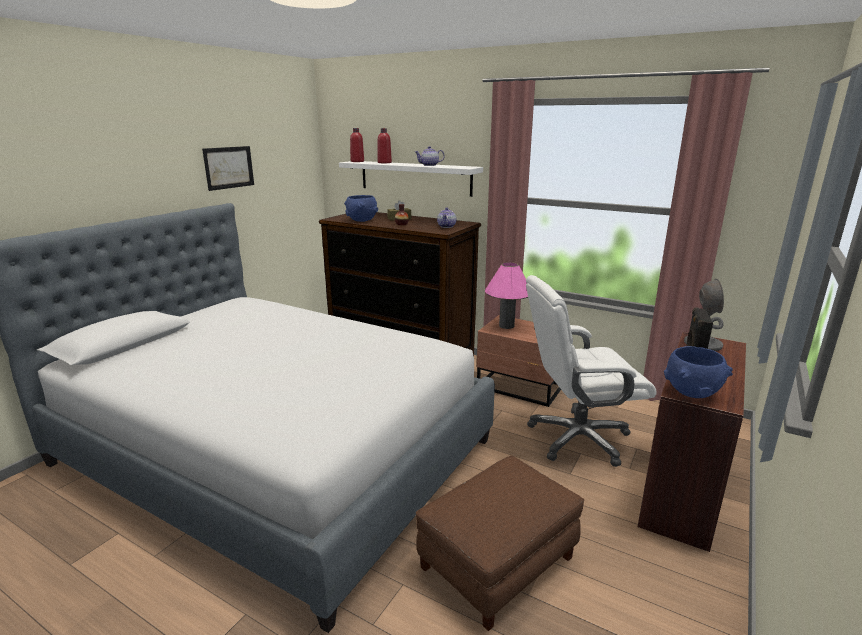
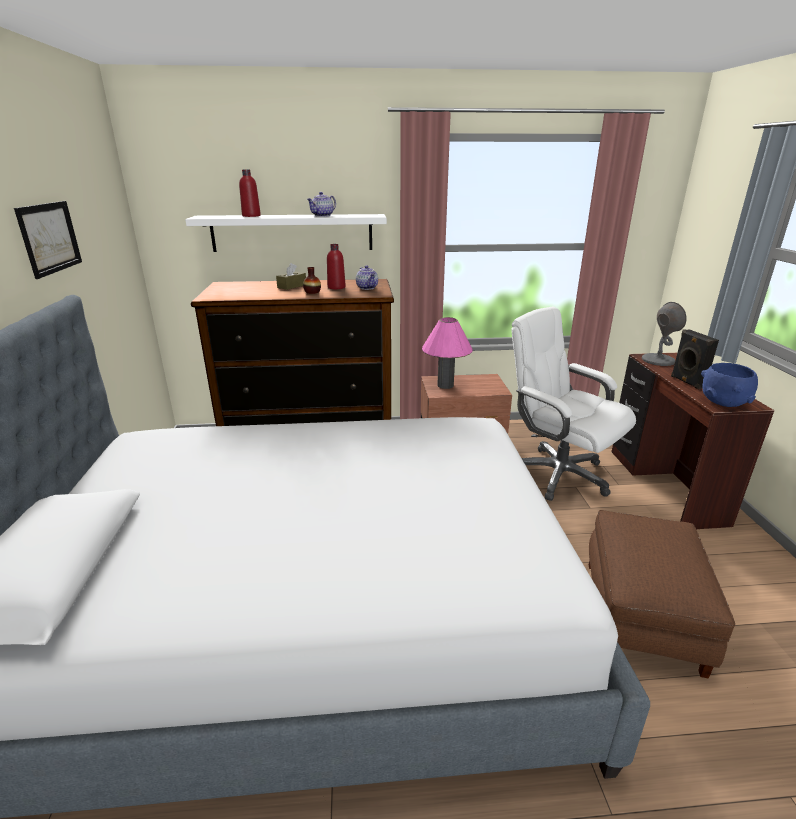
camera: 35 degrees left, 5 degrees up
blue bowl [344,195,378,222] -> none
red bottle [350,128,364,162] -> red bottle moved to [327,244,346,289]
white office chair [526,275,657,467] -> white office chair turned 90 degrees clockwise [511,307,636,501]

